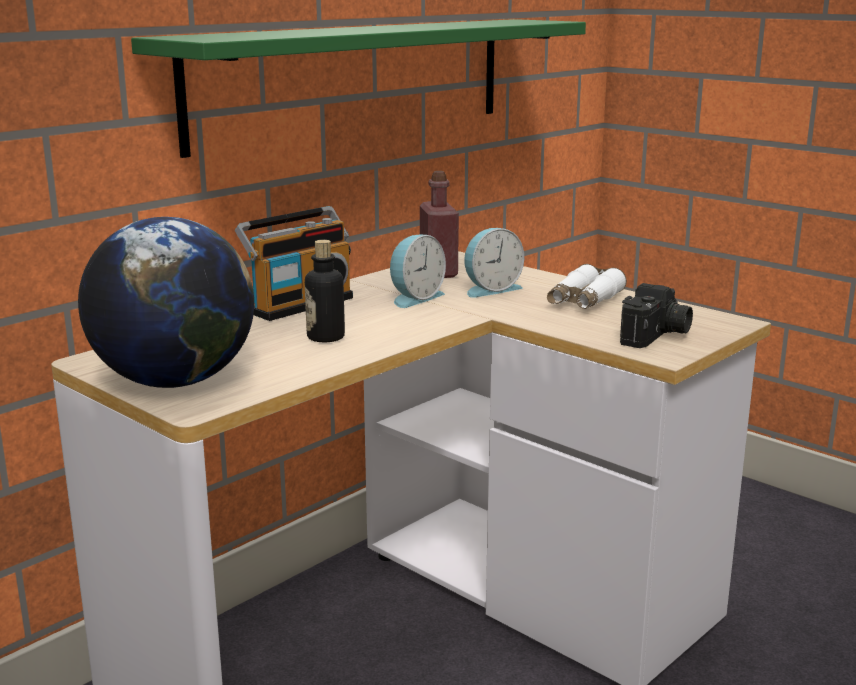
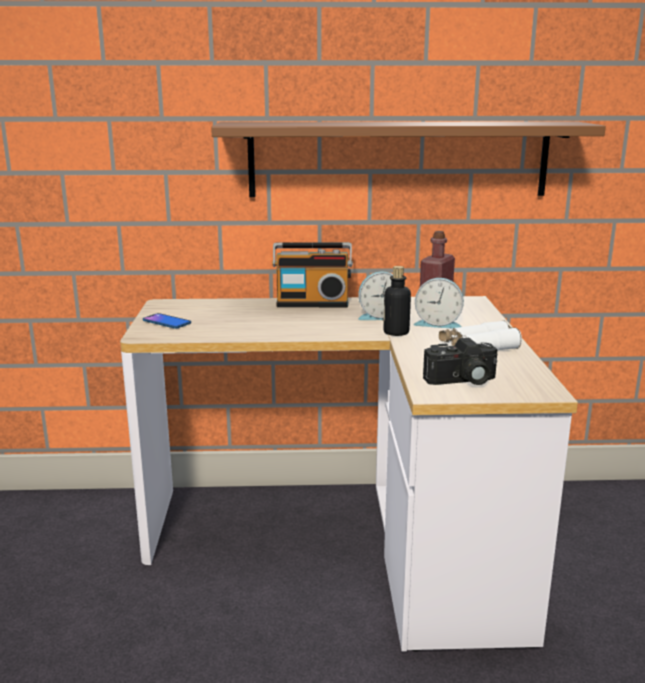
camera: 45 degrees right, 0 degrees up
globe [78,217,254,388] -> phone [143,313,191,329]
green shelf [131,19,586,158] -> brown shelf [211,121,606,197]
bottle [305,240,345,342] -> bottle moved to [383,266,411,336]

